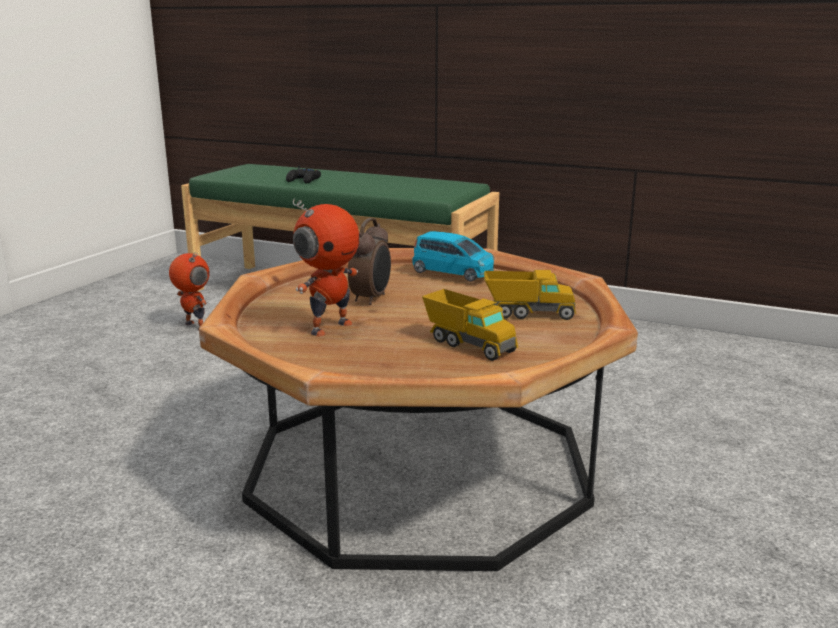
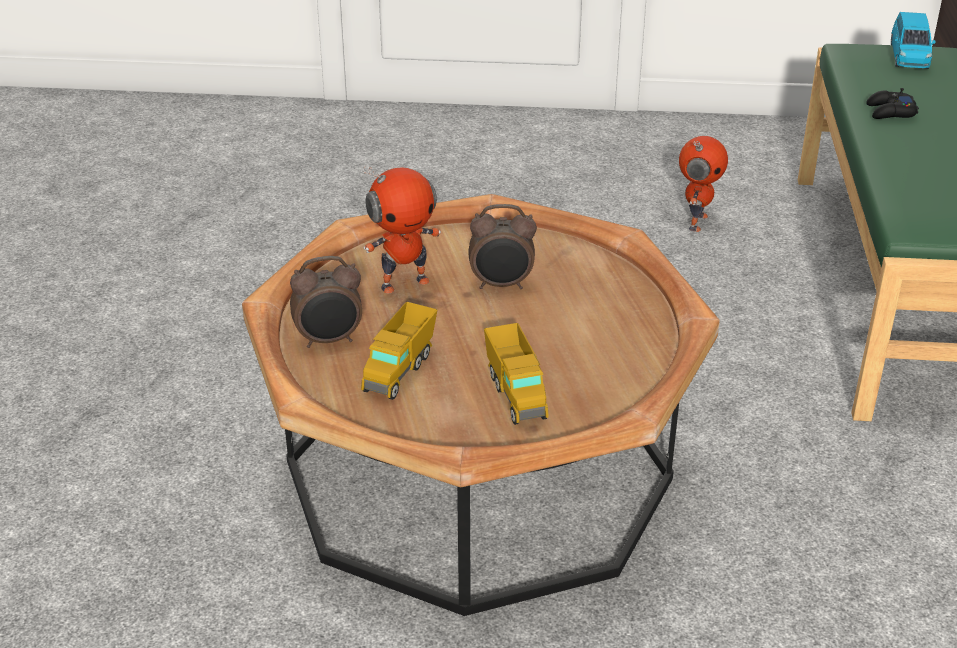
camera: 70 degrees right, 15 degrees up
toy robot [293,199,359,336] -> toy robot turned 45 degrees counterclockwise [363,165,441,294]
blue toy car [412,231,494,282] -> blue toy car moved to [891,12,936,69]
none -> alarm clock [290,256,362,348]

